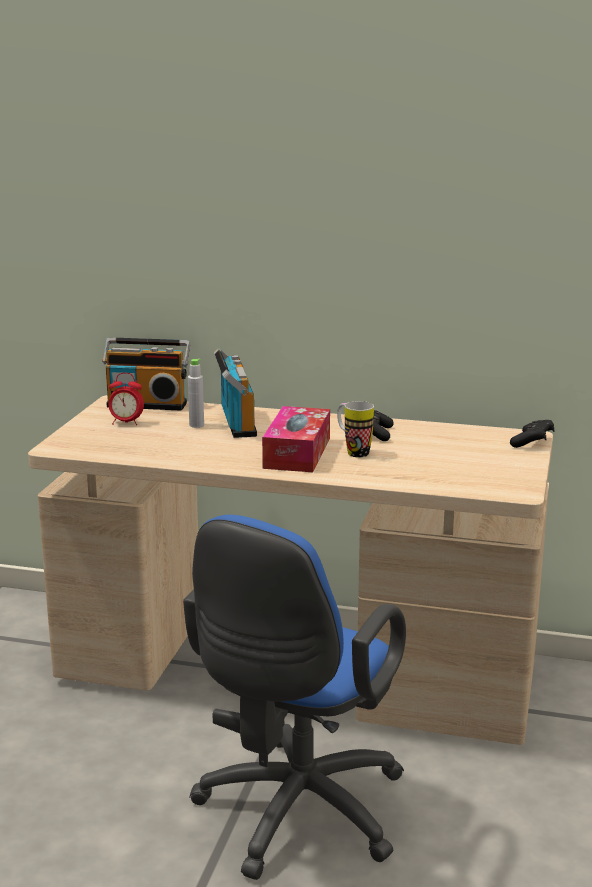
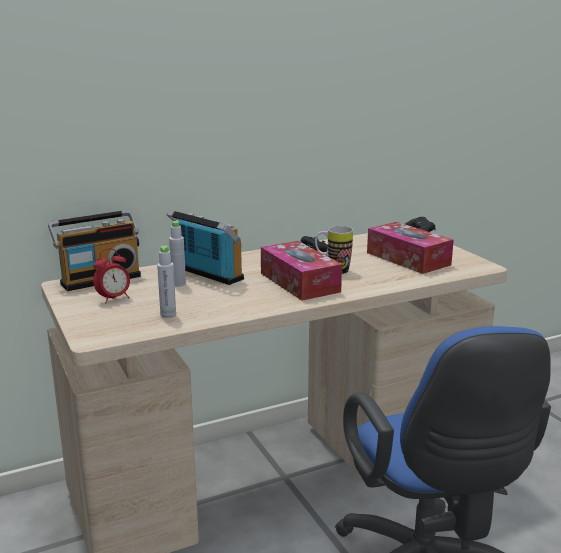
camera: 40 degrees left, 0 degrees up
none -> grey bottle [157,246,176,318]
none -> tissue box [367,222,454,274]

